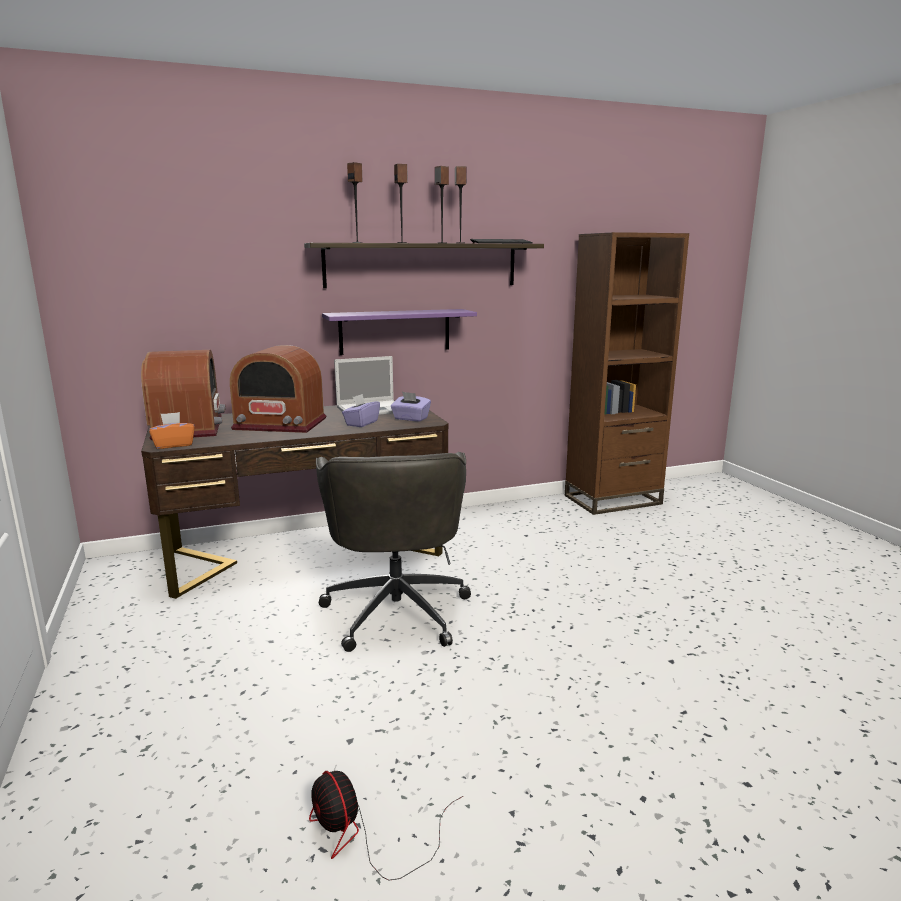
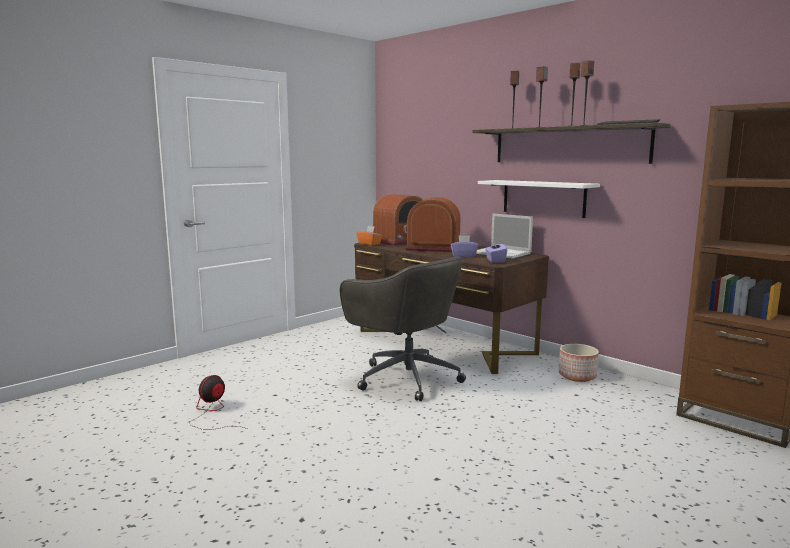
camera: 65 degrees right, 5 degrees down
radio [230,345,326,433] -> radio turned 120 degrees clockwise [405,197,460,252]
grey office chair [316,452,471,652] -> grey office chair turned 105 degrees counterclockwise [340,256,466,401]
purple shelf [322,309,477,355] -> white shelf [478,180,600,218]
none -> planter [559,344,599,382]

